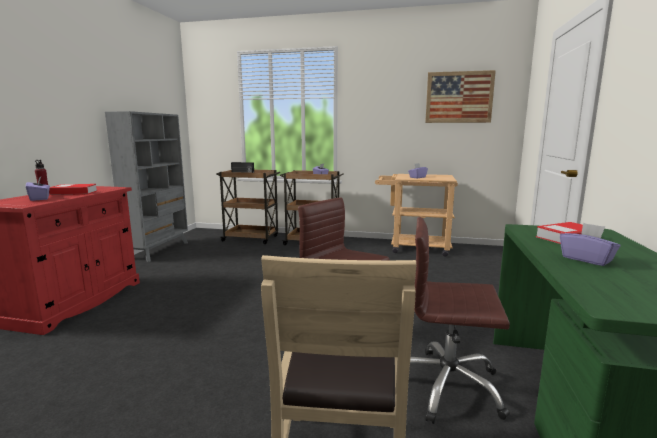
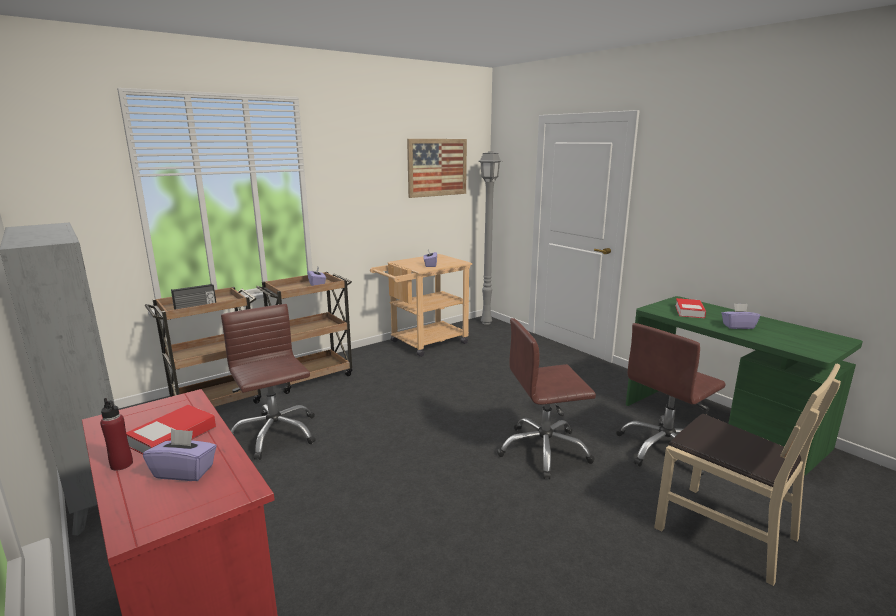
camera: 50 degrees left, 5 degrees up
none -> brown office chair [221,304,316,460]
none -> grey floor lamp [478,151,502,325]

